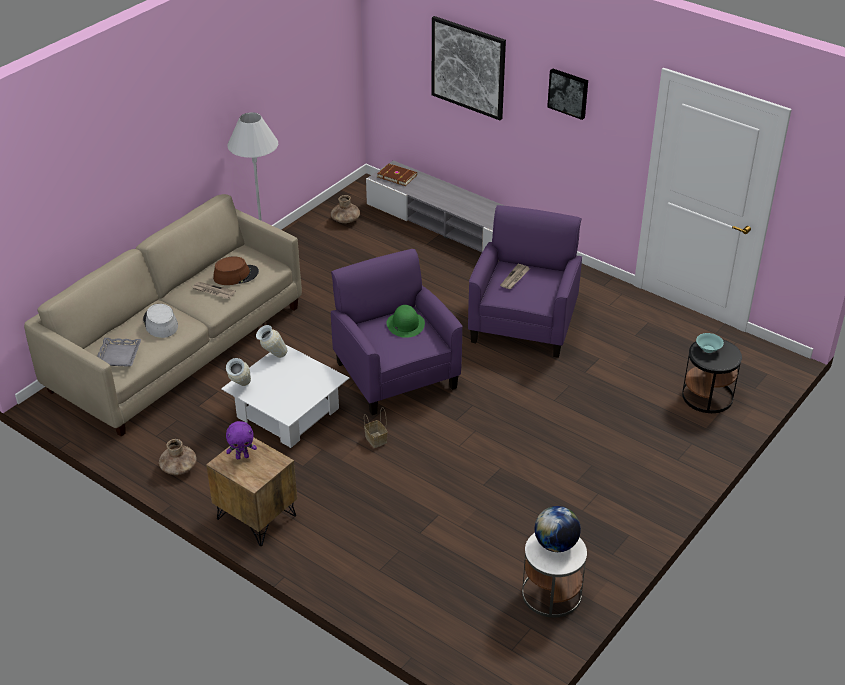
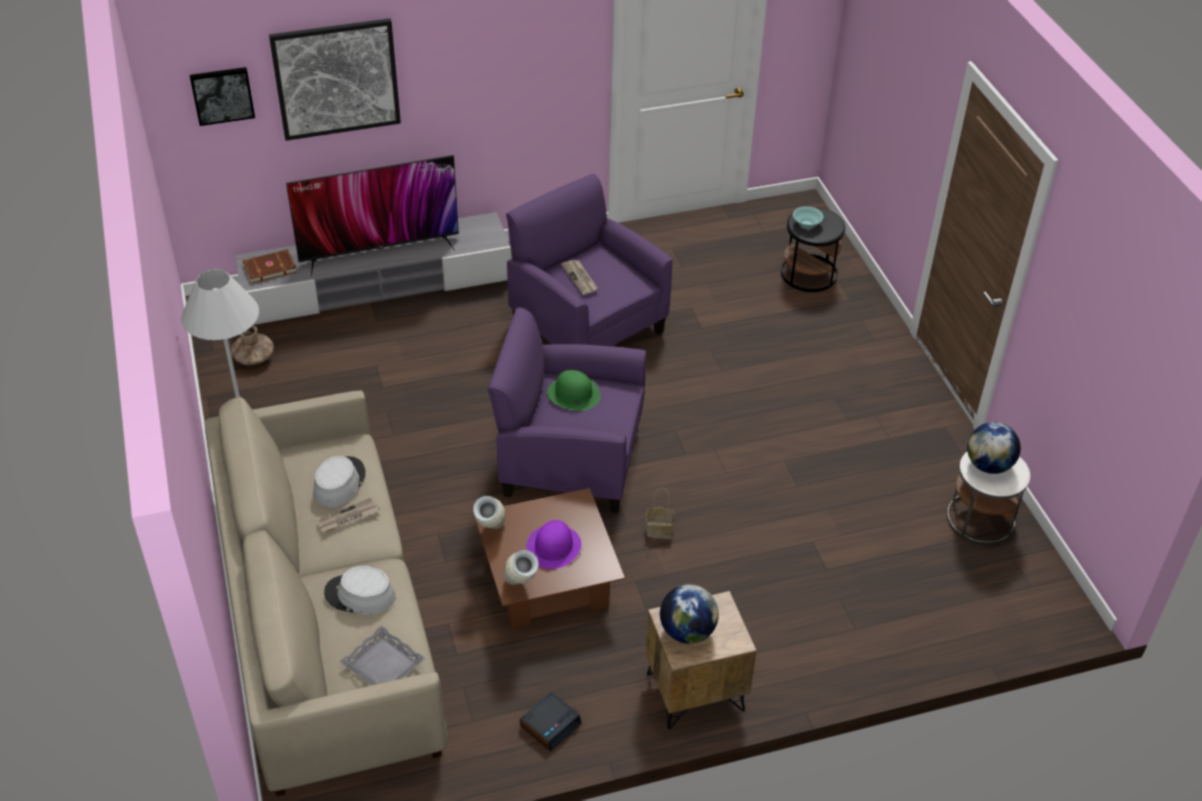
camera: 55 degrees left, 5 degrees up
brown vase [159,439,197,475] -> alarm clock [520,692,582,751]
brown hat [213,256,259,285] -> grey hat [313,456,366,507]
white coffee table [221,344,349,448] -> brown coffee table [473,488,625,628]
purple plush toy [226,421,257,459] -> globe [660,584,719,644]
picture [547,69,588,120] -> picture moved to [190,67,255,126]
none -> television [286,155,459,276]
none -> purple hat [526,520,581,569]

